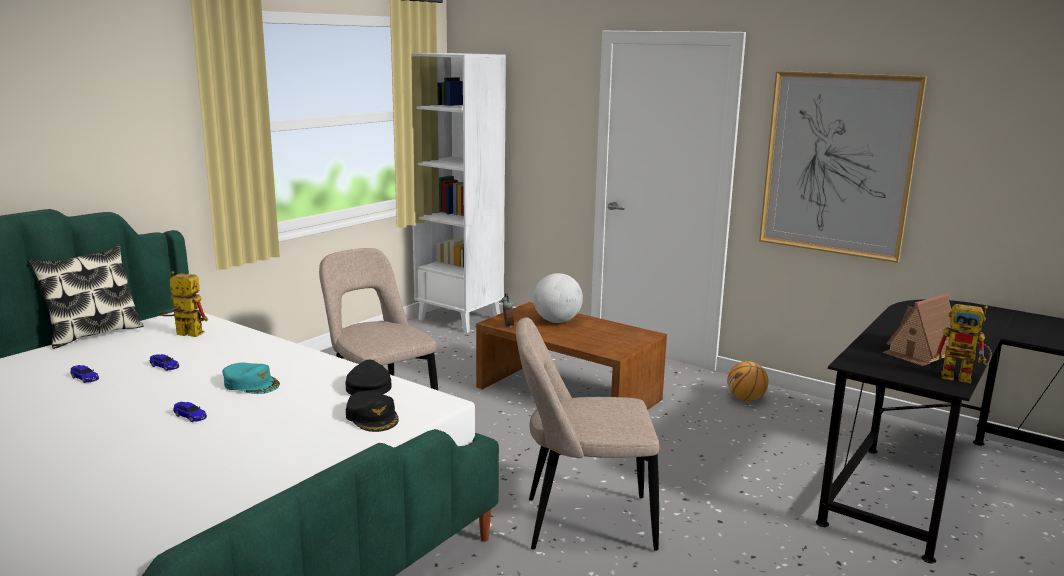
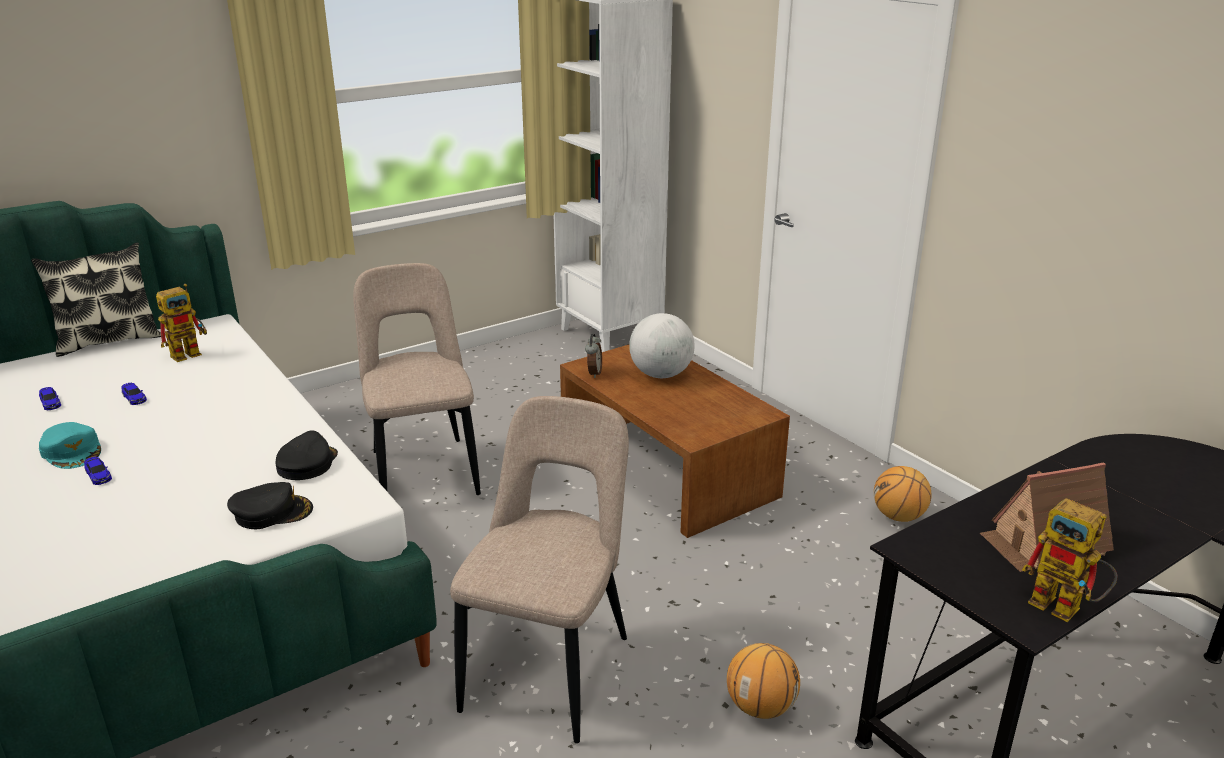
camera: 20 degrees right, 10 degrees up
toy robot [159,271,208,337] -> toy robot turned 105 degrees clockwise [156,284,207,362]
turquoise cap [222,362,280,394] -> turquoise cap moved to [39,422,101,469]
black cap [346,391,399,432] -> black cap turned 90 degrees counterclockwise [227,482,313,529]
beige chair [516,318,659,551] -> beige chair turned 90 degrees clockwise [450,396,629,743]
picture [759,71,927,263] -> none
none -> basketball [727,643,800,719]

